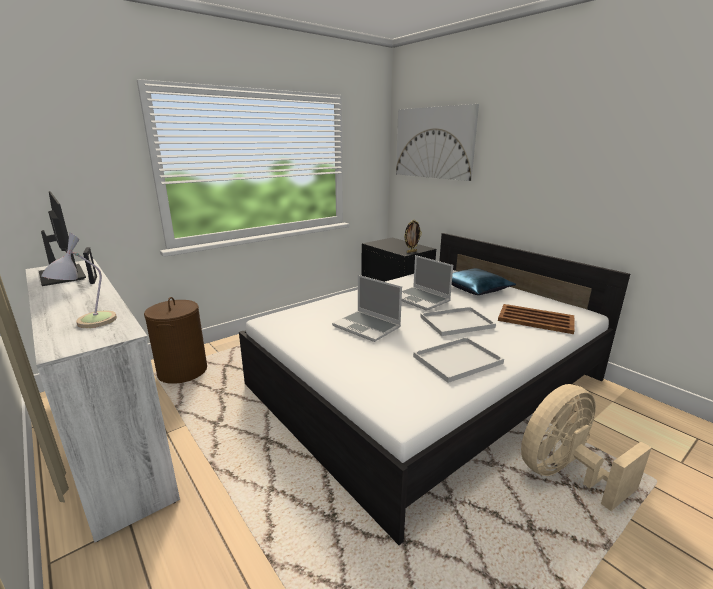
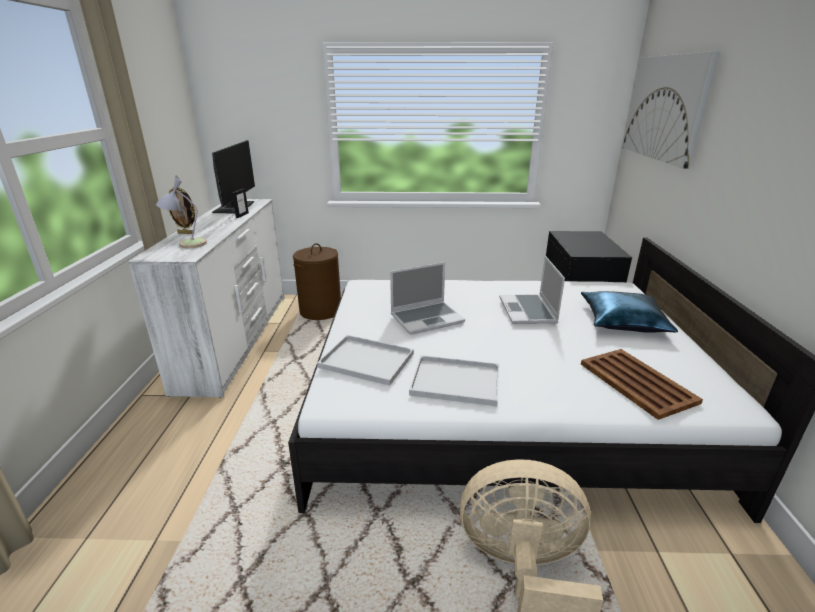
camera: 40 degrees right, 5 degrees up
laptop [332,275,402,342] -> laptop turned 105 degrees counterclockwise [390,262,465,335]
picture frame [404,220,422,253] -> picture frame moved to [168,186,195,234]
white tray [420,307,496,336] -> white tray moved to [317,335,414,386]

